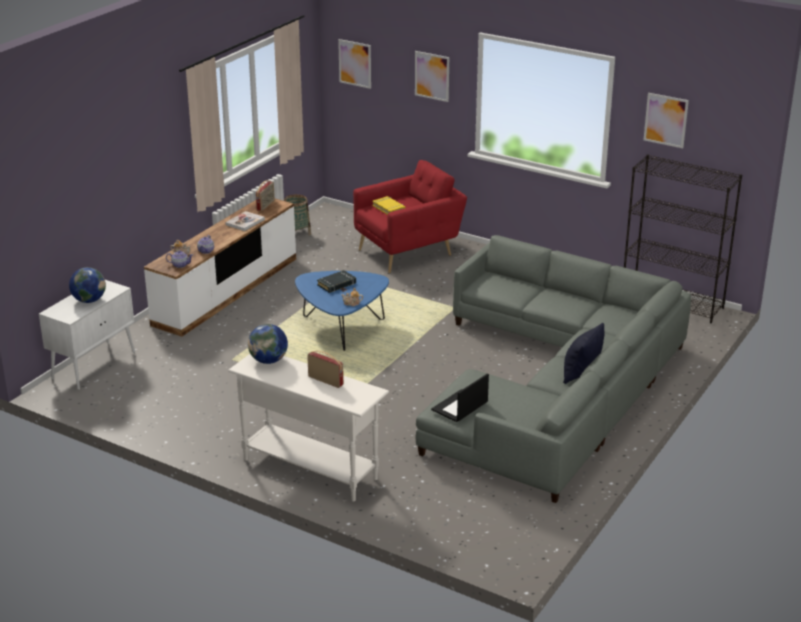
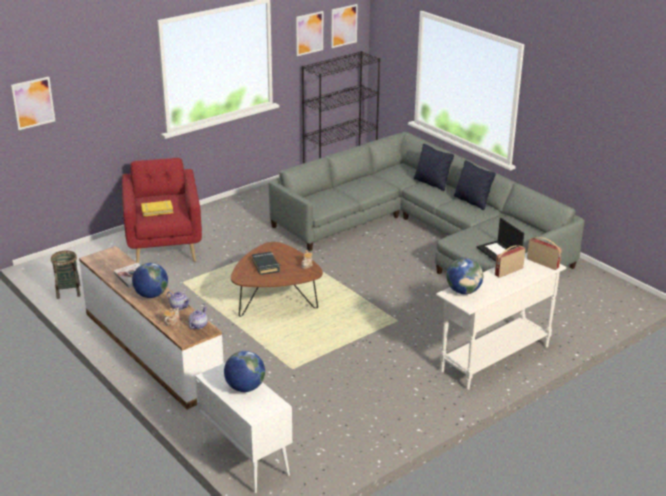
camera: 70 degrees left, 0 degrees up
radio [256,180,275,211] -> radio moved to [527,237,562,270]
blue coffee table [295,271,389,351] -> brown coffee table [231,242,323,317]
picture [415,51,449,102] -> picture moved to [331,4,358,48]
none -> globe [132,263,168,298]
none -> black pillow [414,144,454,191]

